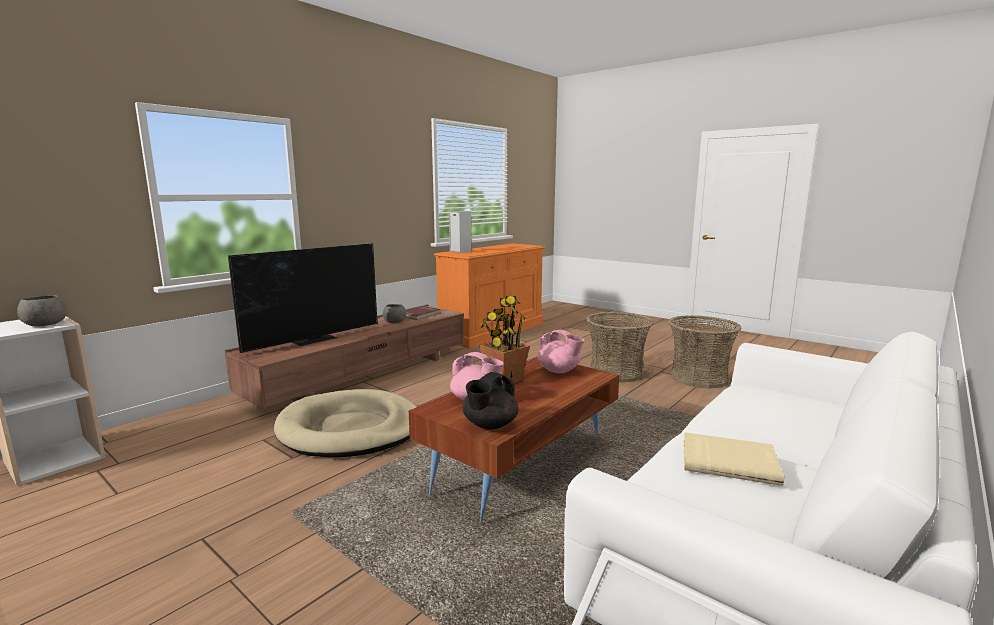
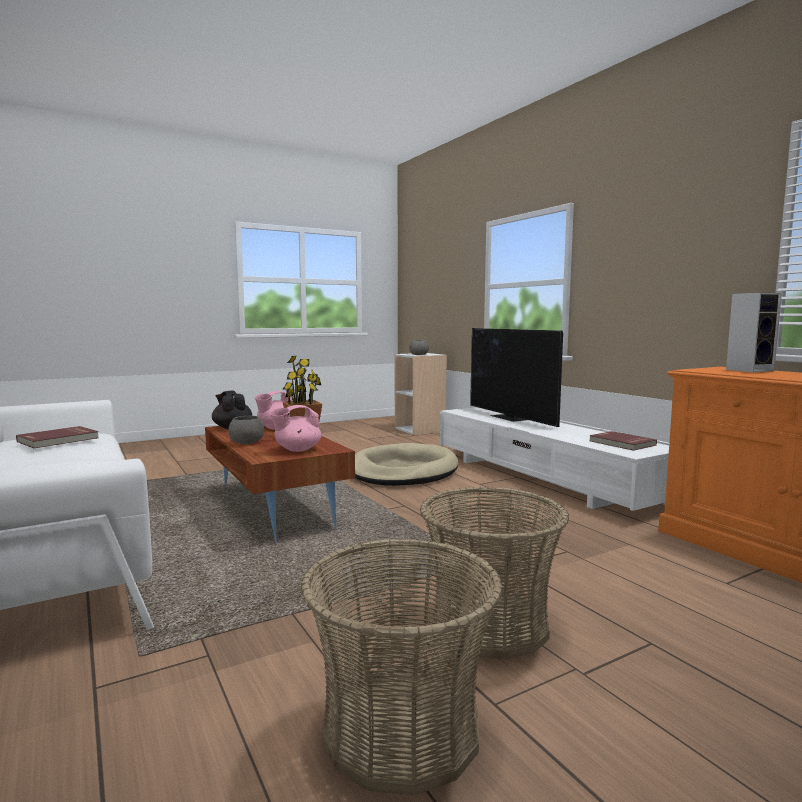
camera: 110 degrees right, 5 degrees down
brown tv stand [225,305,464,409] -> white tv stand [440,407,669,511]
grey bowl [383,304,407,323] -> grey bowl moved to [228,416,264,444]
beige book [683,432,784,486] -> red book [16,426,99,448]

